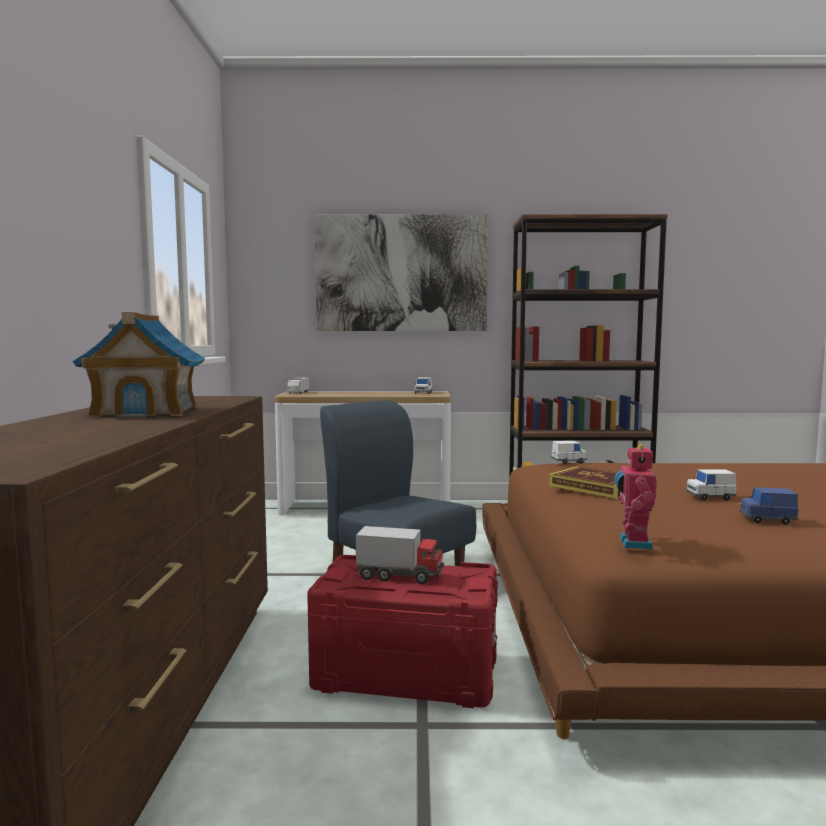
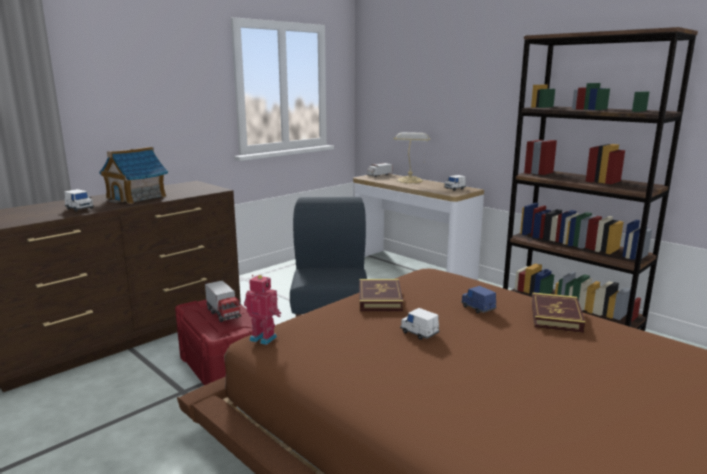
camera: 45 degrees right, 10 degrees up
picture [314,214,488,331] -> none
white toy car [551,441,587,464] -> white toy car moved to [64,189,94,212]
toy robot [614,444,657,549] -> toy robot turned 60 degrees clockwise [244,275,281,345]
blue toy car [739,487,798,525] -> blue toy car moved to [461,286,496,313]
none -> table lamp [393,132,431,183]
none -> book [531,292,585,333]

